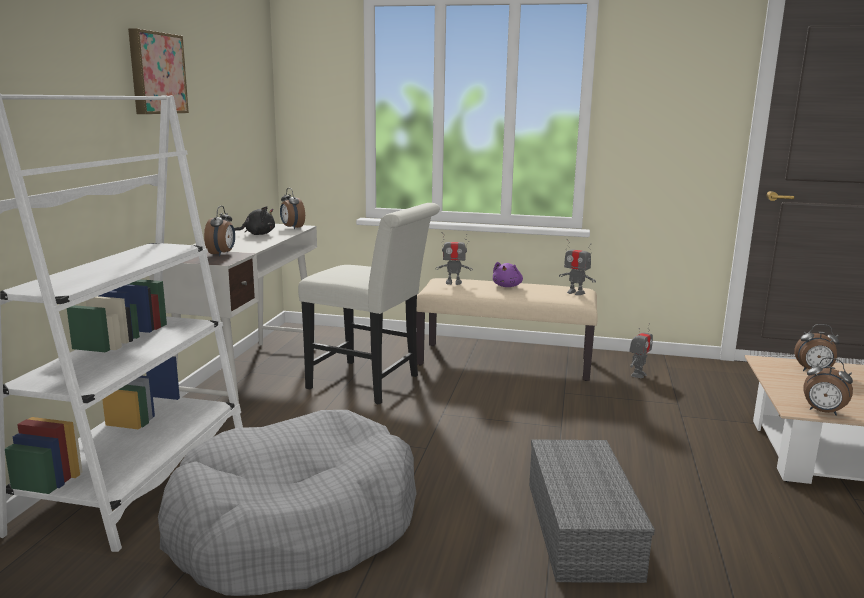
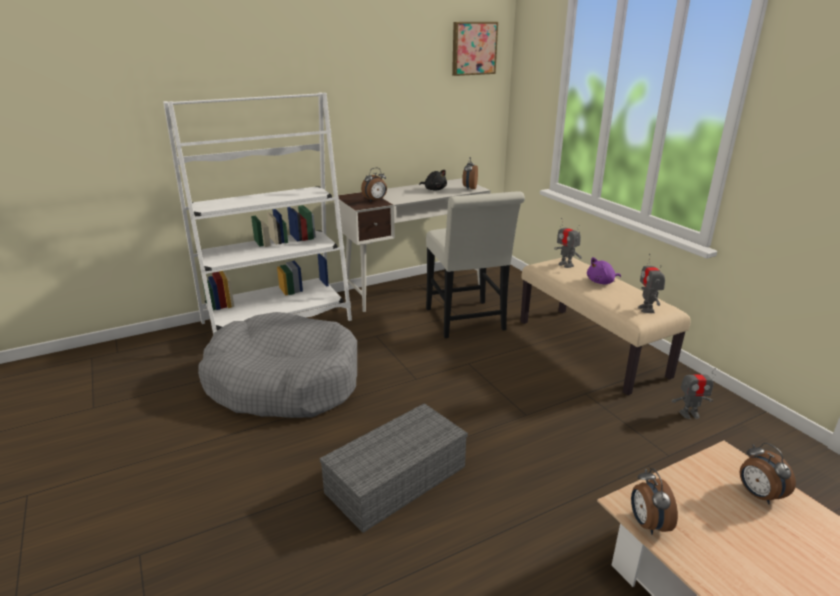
camera: 50 degrees right, 10 degrees up
picture [128,29,189,114] -> picture moved to [452,22,498,76]

